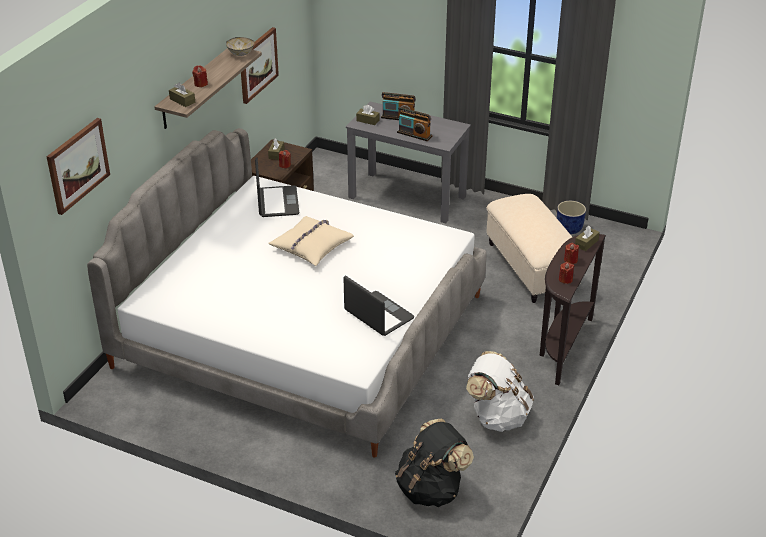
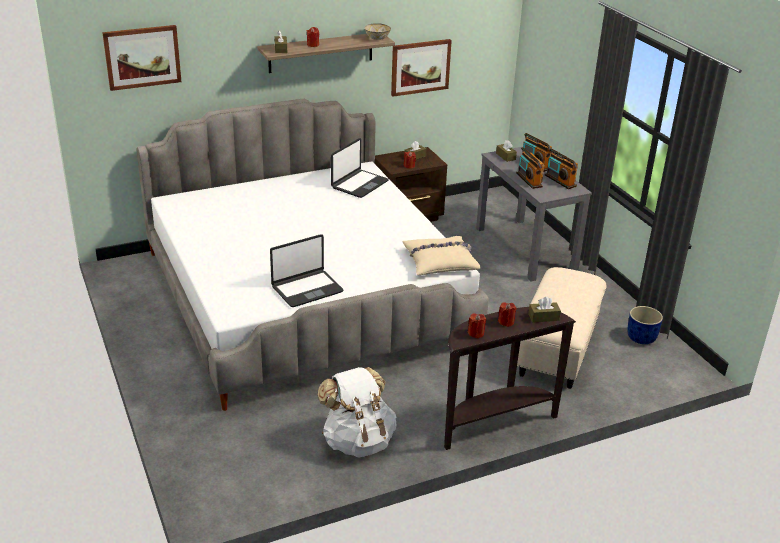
camera: 40 degrees right, 5 degrees down
beige pillow [268,216,354,266] -> beige pillow moved to [402,236,481,275]
laptop [344,276,415,336] -> laptop turned 60 degrees clockwise [270,234,343,307]
black backpack [395,419,474,507] -> none
none -> radio [545,148,578,189]

